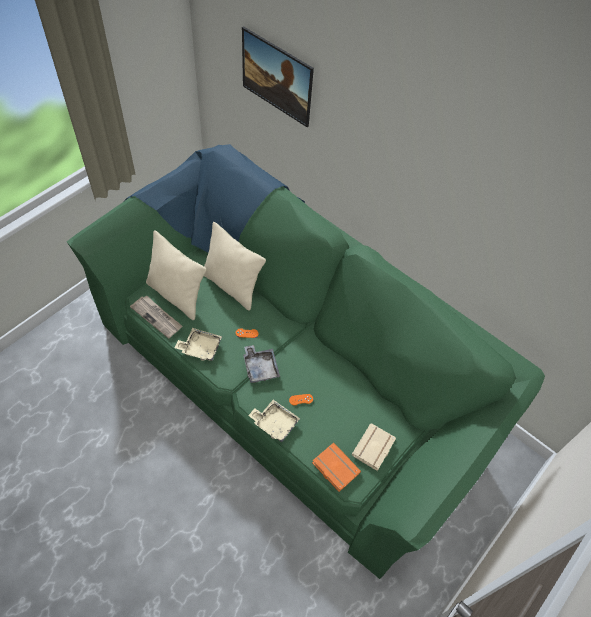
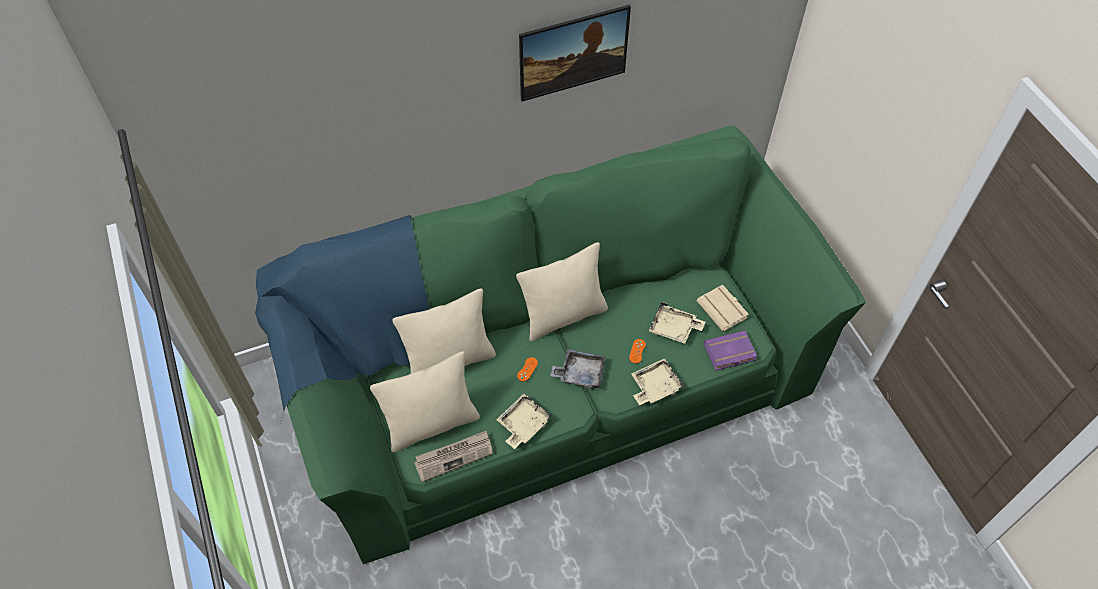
camera: 60 degrees left, 0 degrees up
picture [242,26,314,127] -> picture moved to [519,5,631,102]
orange book [312,443,361,492] -> purple book [704,331,757,371]
none -> beige pillow [516,242,608,341]
none -> beige tray [649,302,705,344]

